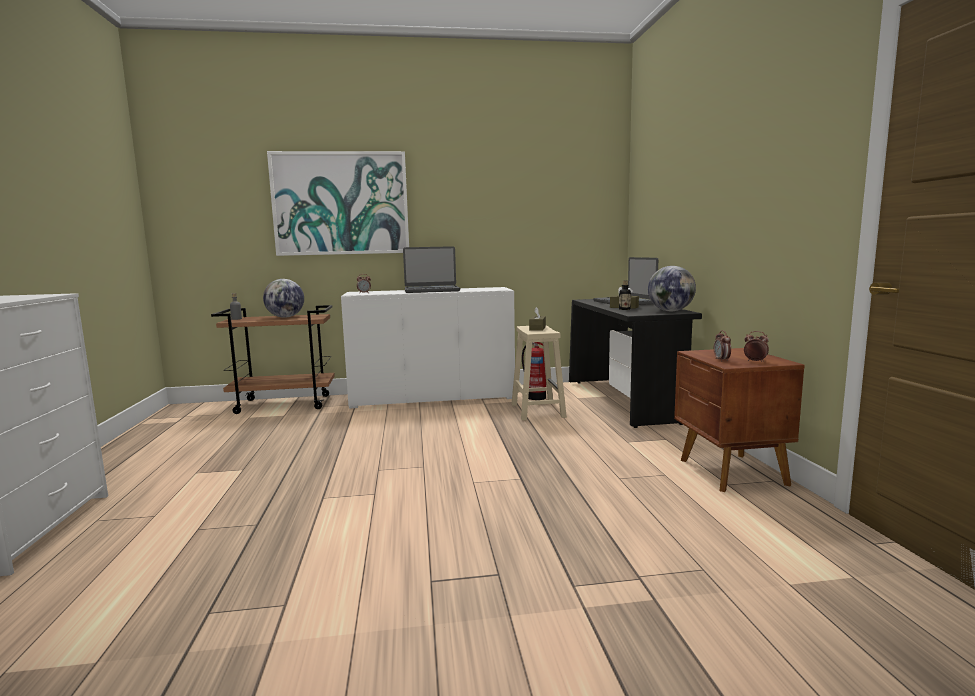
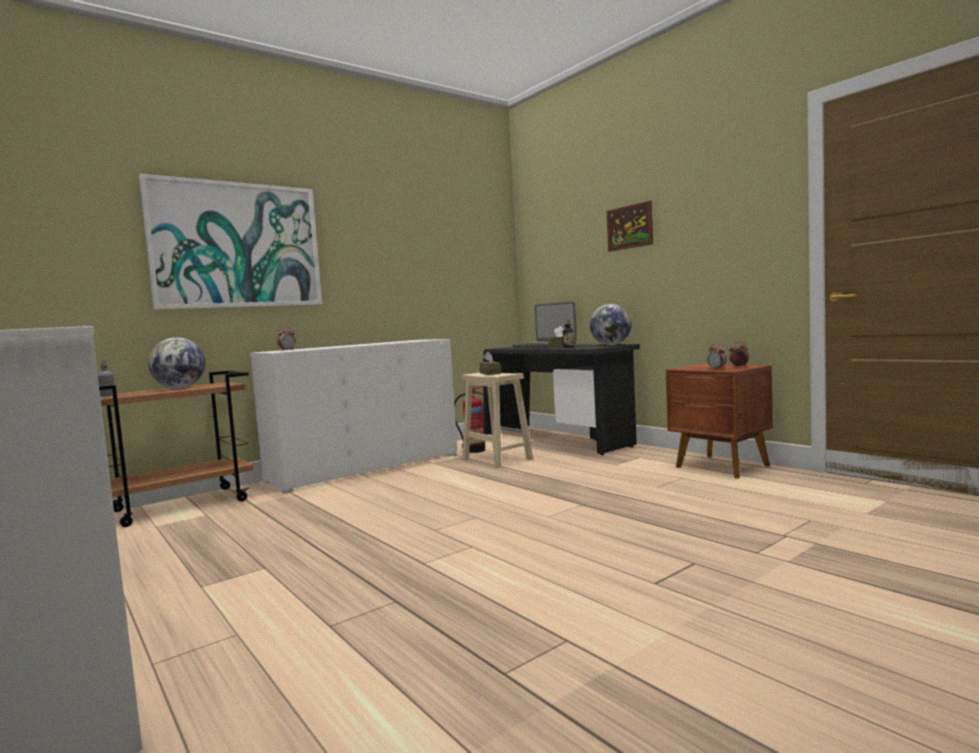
camera: 30 degrees left, 5 degrees down
laptop [403,246,460,293] -> none
none -> picture [606,201,653,252]

